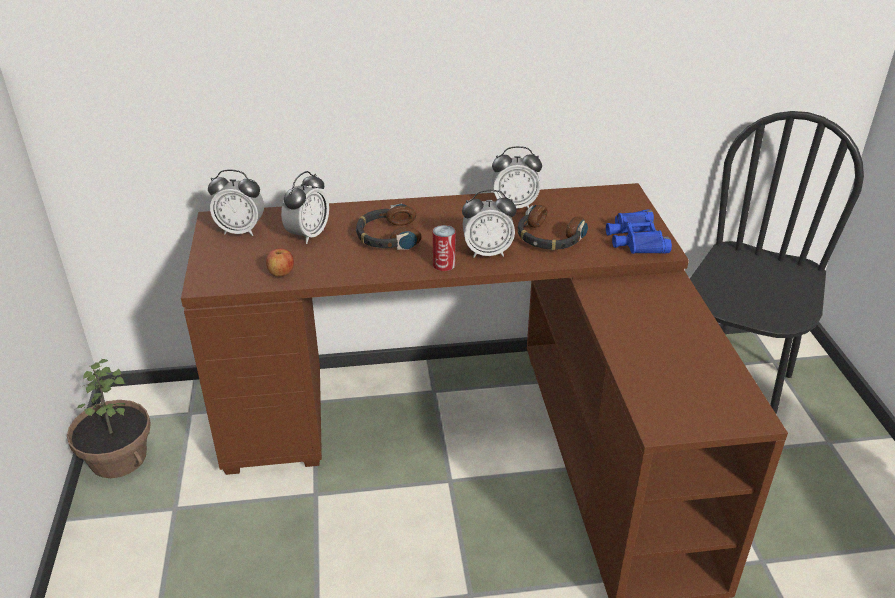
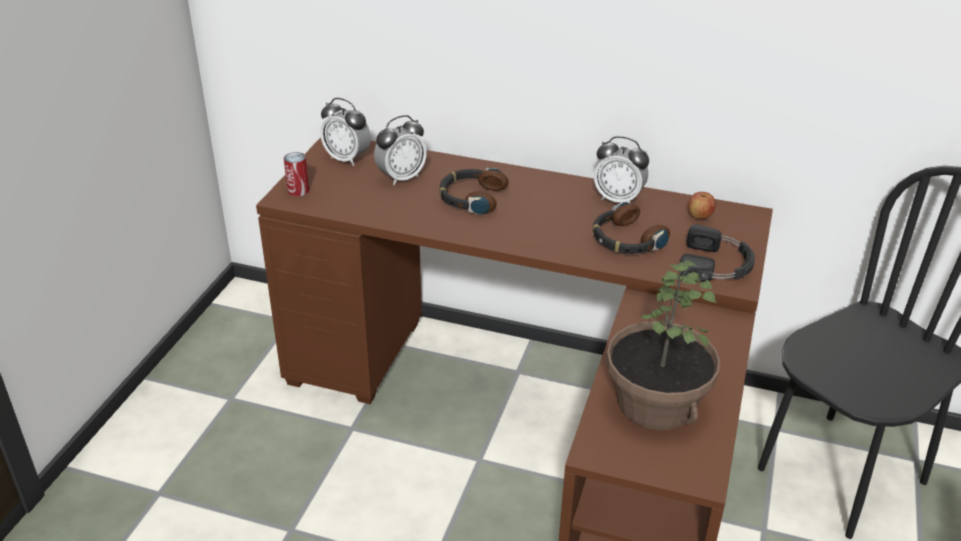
camera: 25 degrees right, 0 degrees up
potted plant [67,359,151,478] -> potted plant moved to [606,260,720,430]
apple [266,248,294,277] -> apple moved to [688,192,716,219]
can [433,225,455,271] -> can moved to [284,152,309,196]
alarm clock [462,190,516,258] -> none
blue binoculars [606,209,672,254] -> black headphones [680,224,755,281]

